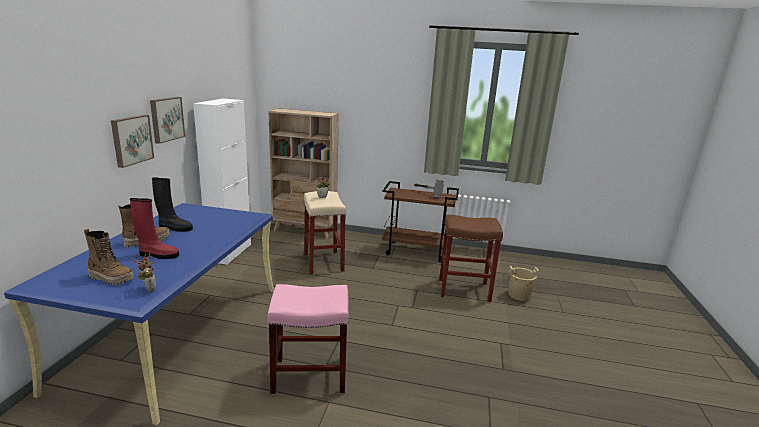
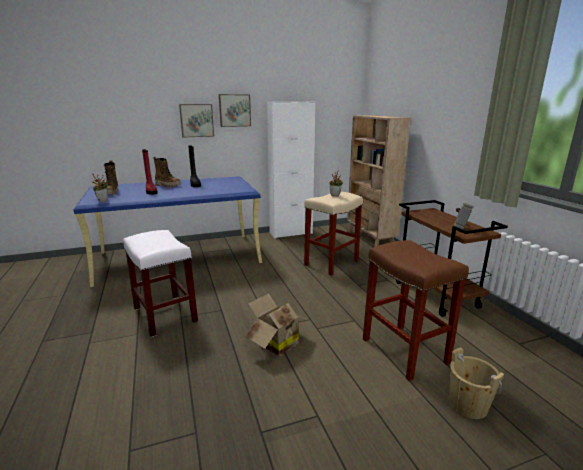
camera: 60 degrees right, 0 degrees up
pink stool [267,284,349,395] -> white stool [123,230,198,337]
none -> cardboard box [245,293,307,356]

